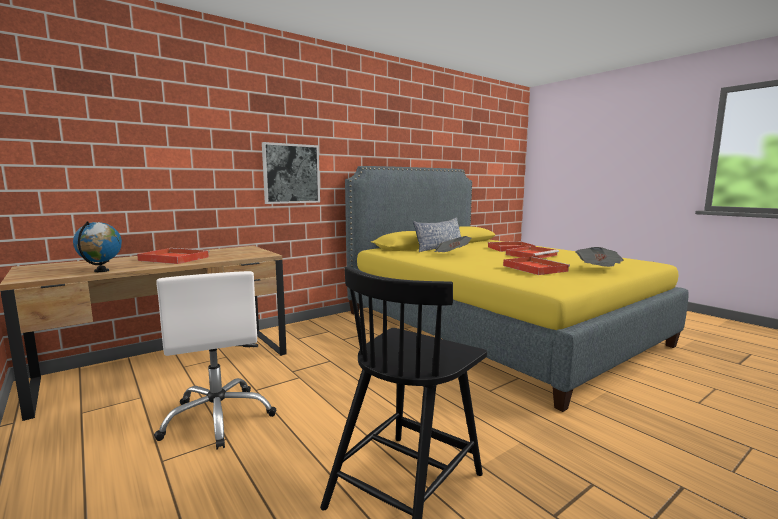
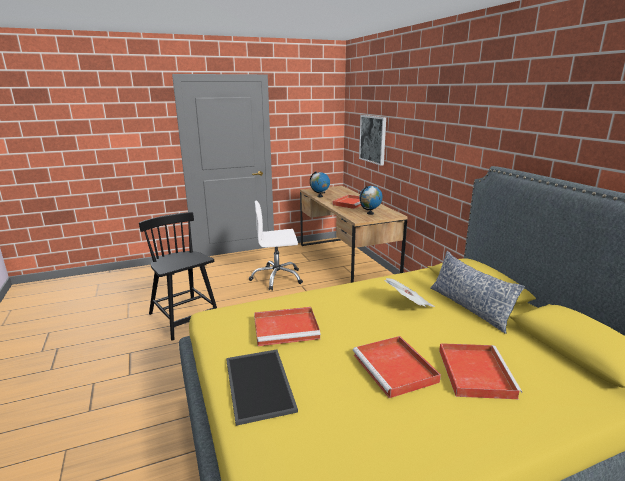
camera: 105 degrees right, 10 degrees up
picture [262,142,320,204] -> picture moved to [359,115,386,166]
newspaper [575,247,624,267] -> tray [226,349,298,426]
none -> globe [359,186,383,215]

